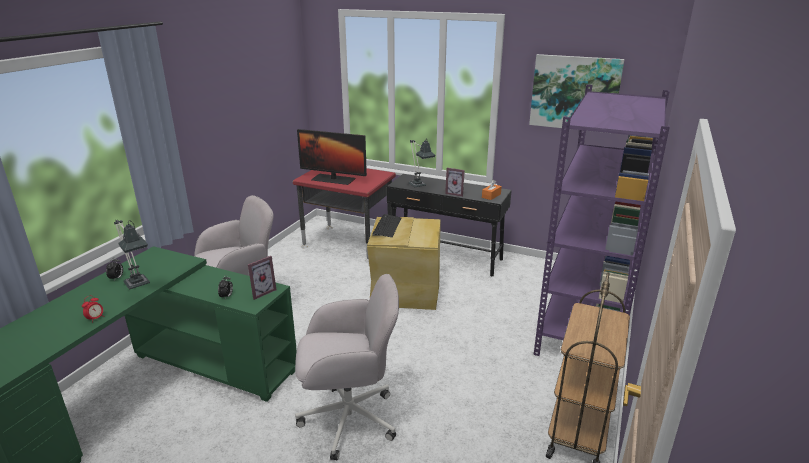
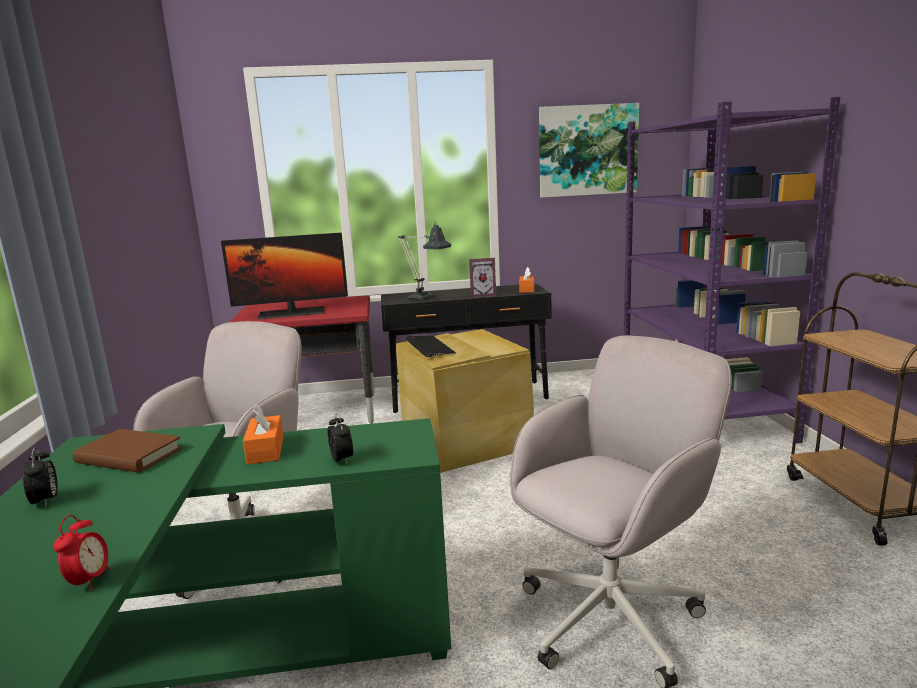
camera: 30 degrees left, 10 degrees down
table lamp [114,219,150,289] -> none
picture frame [248,256,277,300] -> none
none -> brown book [72,429,183,472]
none -> orange tissue box [243,404,284,464]

